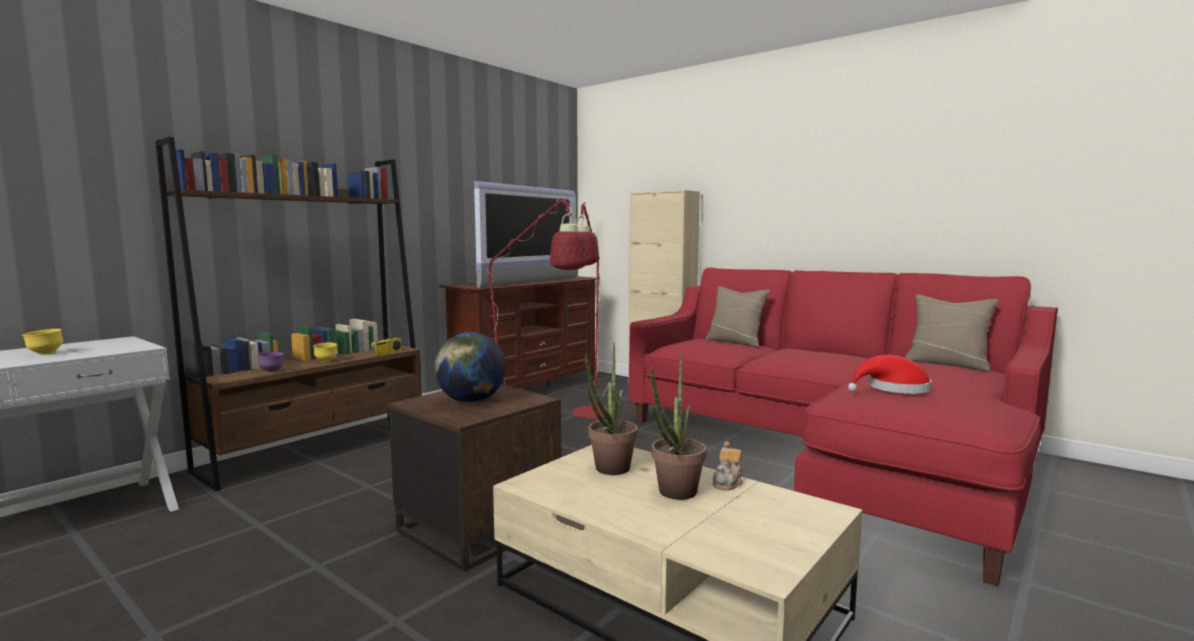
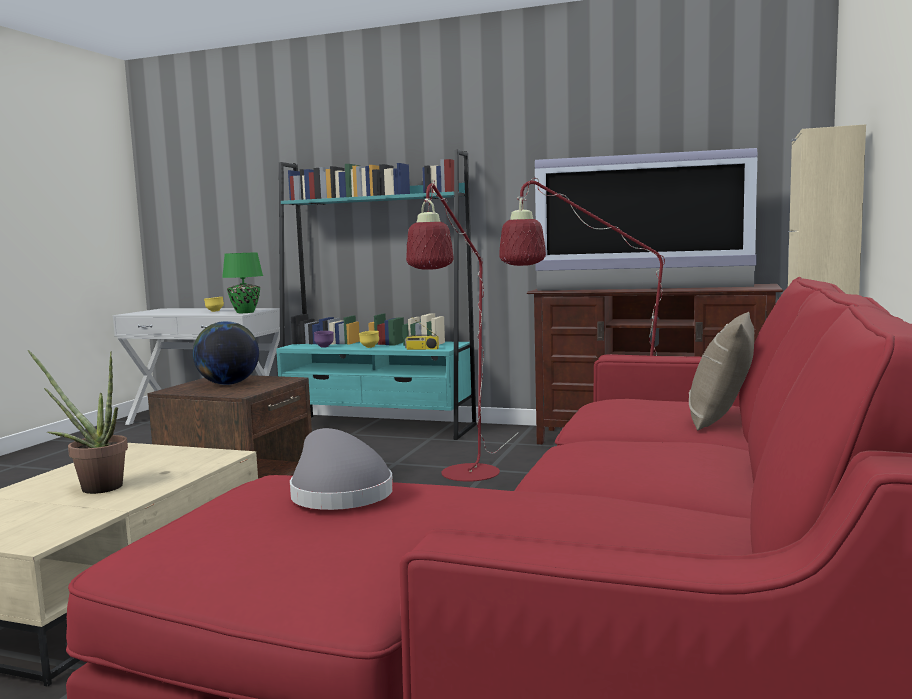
camera: 70 degrees right, 0 degrees up
brown bookcase [155,137,422,491] -> turquoise bookcase [276,149,476,440]
potted plant [585,342,638,475] -> none
teapot [713,441,743,490] -> none
red hat [848,355,931,394] -> grey hat [290,428,393,510]
beige pillow [905,295,998,371] -> none
none -> green table lamp [222,252,263,313]

